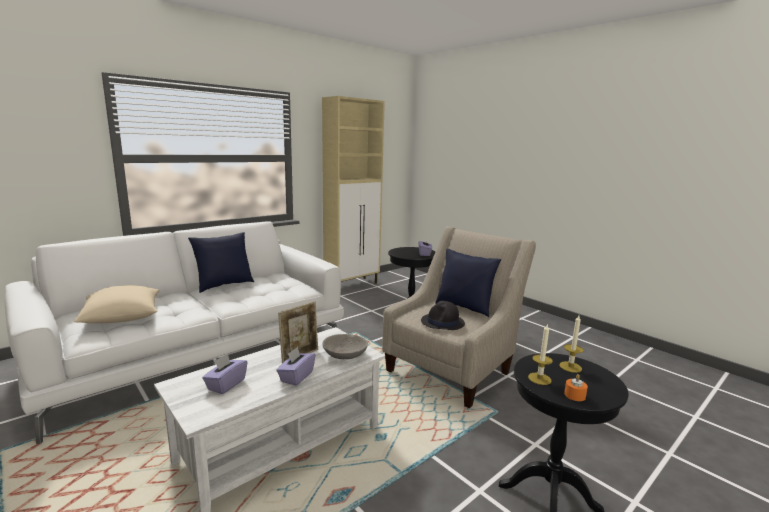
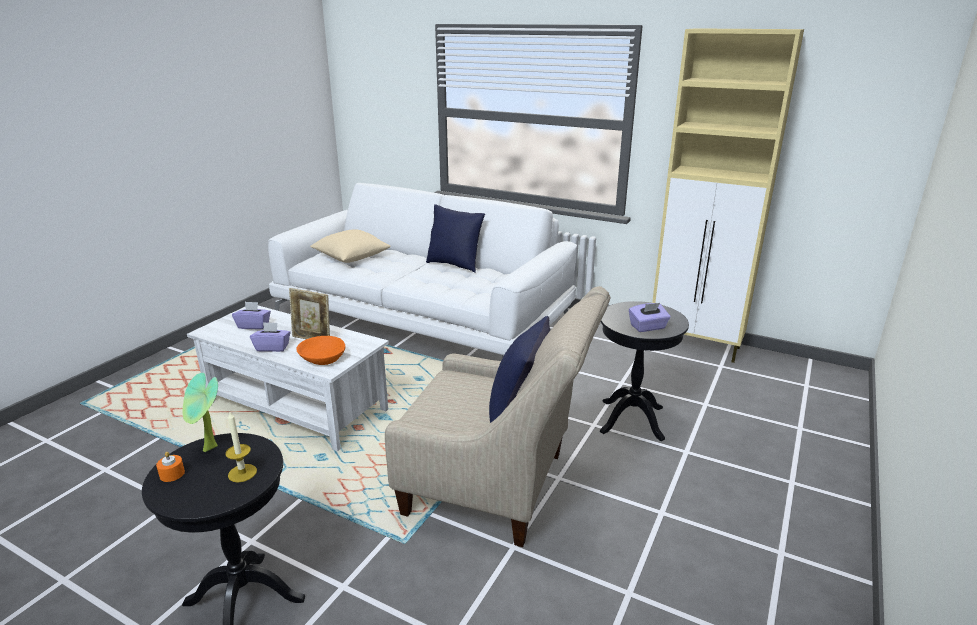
camera: 70 degrees right, 10 degrees up
grey bowl [322,334,368,359] -> orange bowl [296,336,346,365]
black hat [421,301,465,330] -> none
candle [528,323,553,385] -> potted plant [183,373,218,452]

